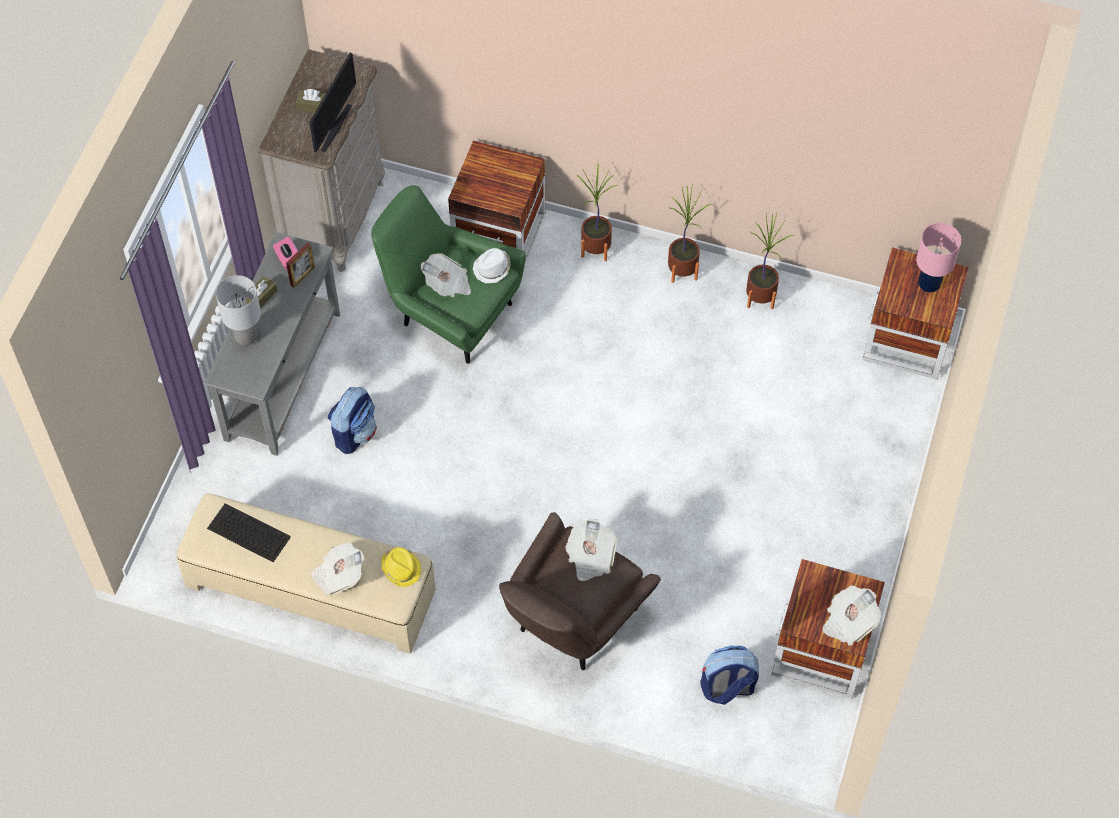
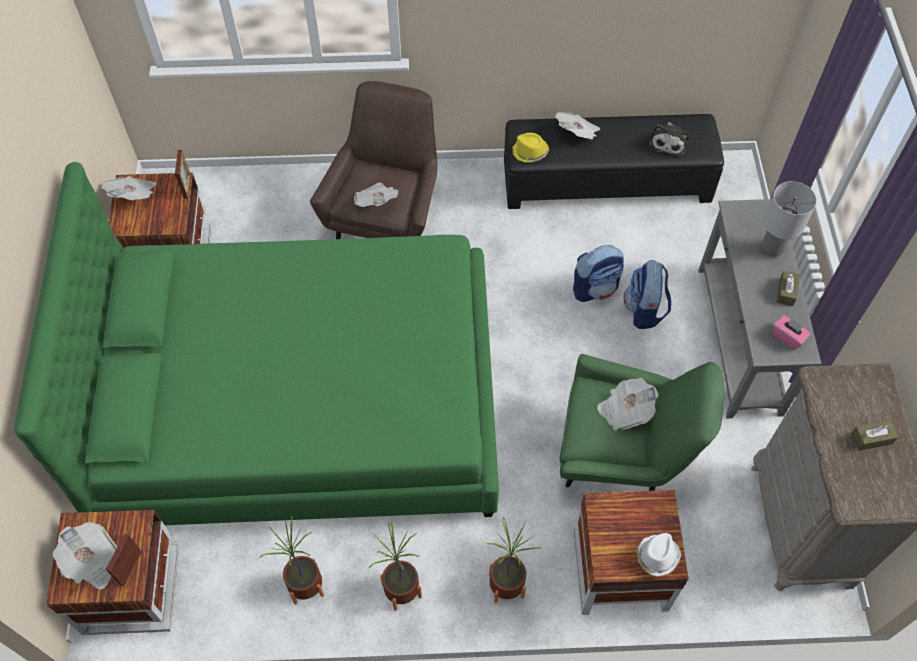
camera: 160 degrees right, 0 degrees up
beige bench [177,493,436,653] -> black bench [504,114,724,209]
keyboard [207,503,291,562] -> plush toy [650,122,690,157]
picture frame [286,242,315,288] -> picture frame moved to [106,534,142,586]
monitor [309,53,356,152] -> none
white hat [473,248,510,283] -> white hat moved to [636,533,681,576]
backpack [700,645,759,705] -> backpack moved to [573,245,624,302]
pink table lamp [916,223,961,292] -> newspaper [53,522,117,590]
none -> green bed [14,162,499,525]

